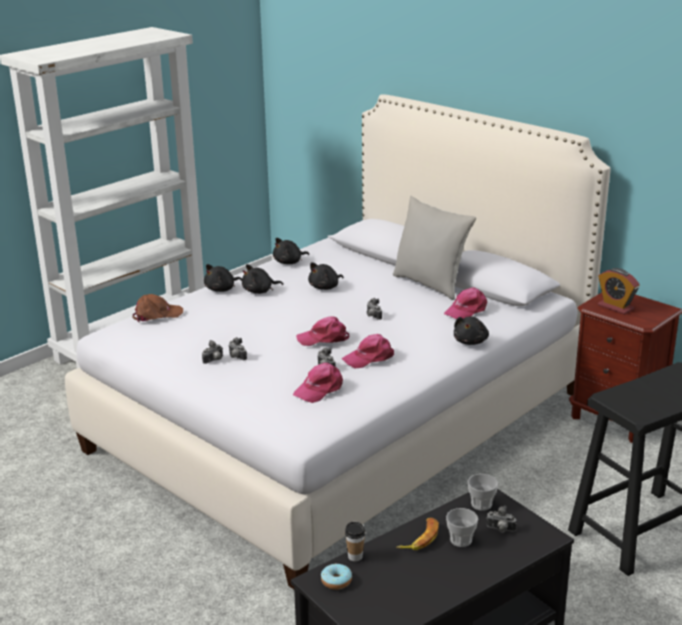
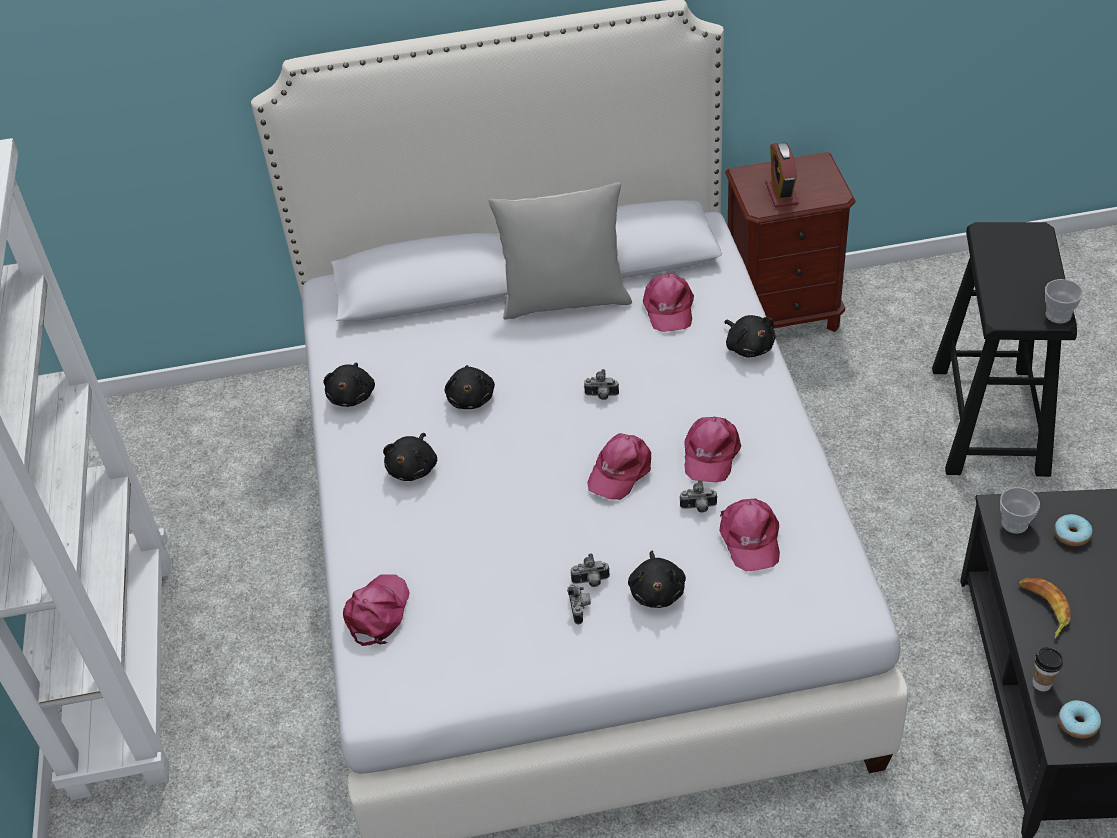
camera: 50 degrees left, 20 degrees up
brown cap [133,294,183,323] -> pink cap [343,574,410,646]
black plush toy [204,264,242,292] -> black plush toy moved to [628,551,686,608]
cup [446,508,478,547] -> cup moved to [1045,279,1083,324]
camera [486,506,517,532] -> donut [1054,514,1092,546]
alarm clock [598,268,640,315] -> alarm clock turned 90 degrees clockwise [765,142,798,208]

